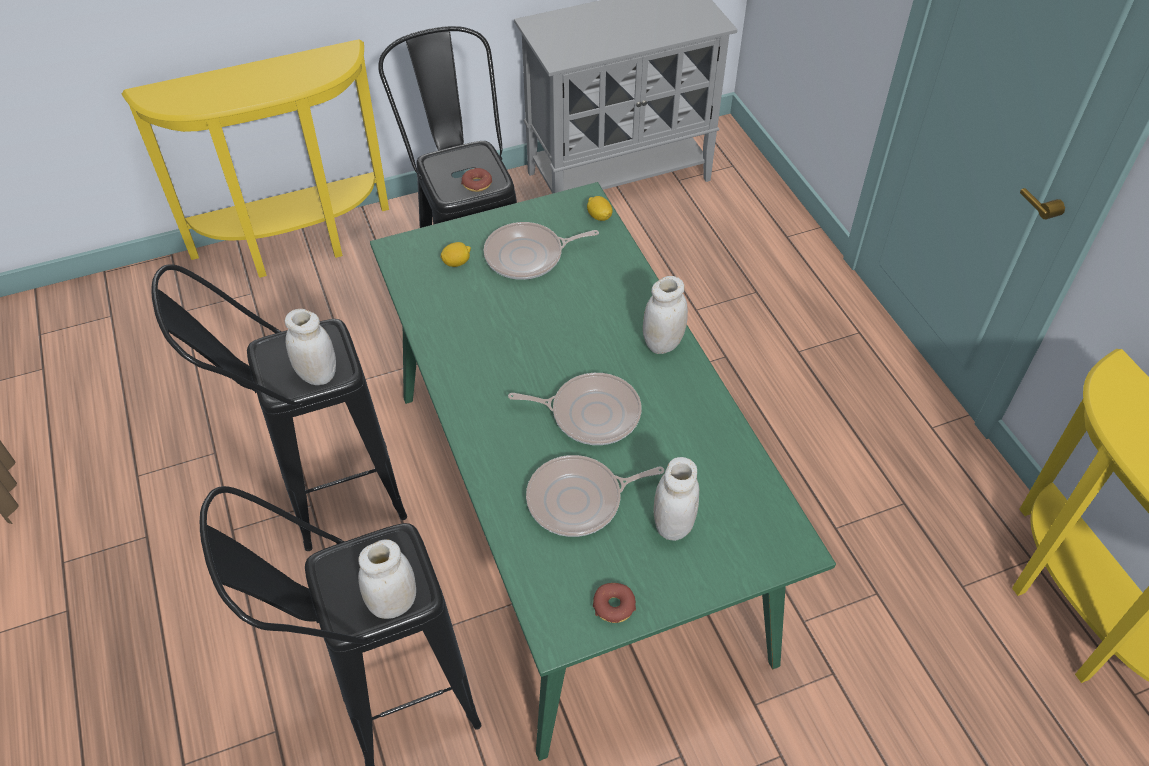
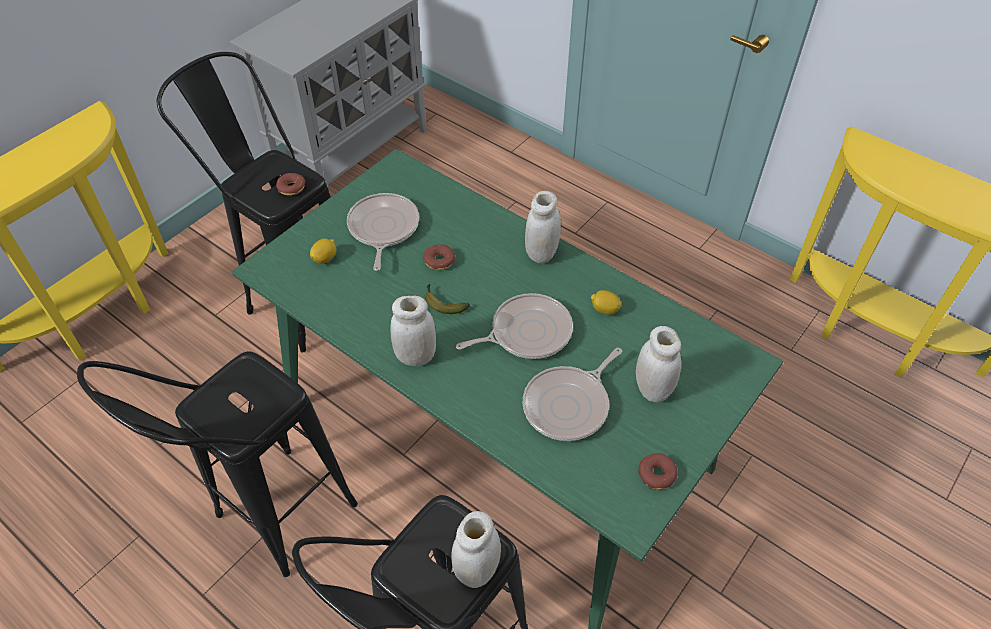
camera: 30 degrees left, 0 degrees up
white jar [285,309,336,385] -> white jar moved to [391,296,436,366]
frying pan [484,222,599,280] -> frying pan turned 135 degrees clockwise [347,193,419,271]
lemon [587,196,613,221] -> lemon moved to [591,290,621,315]
none -> donut [423,244,455,270]
none -> banana [425,284,470,314]

